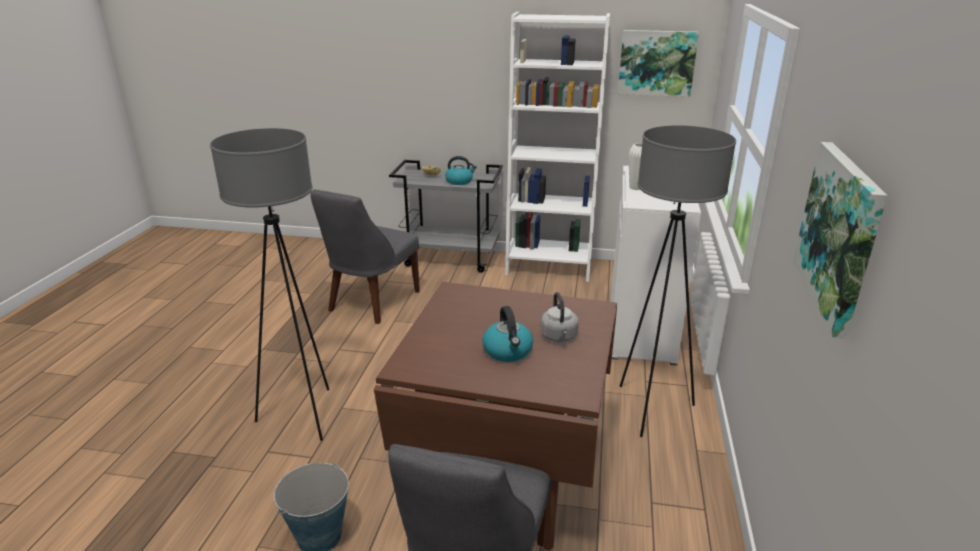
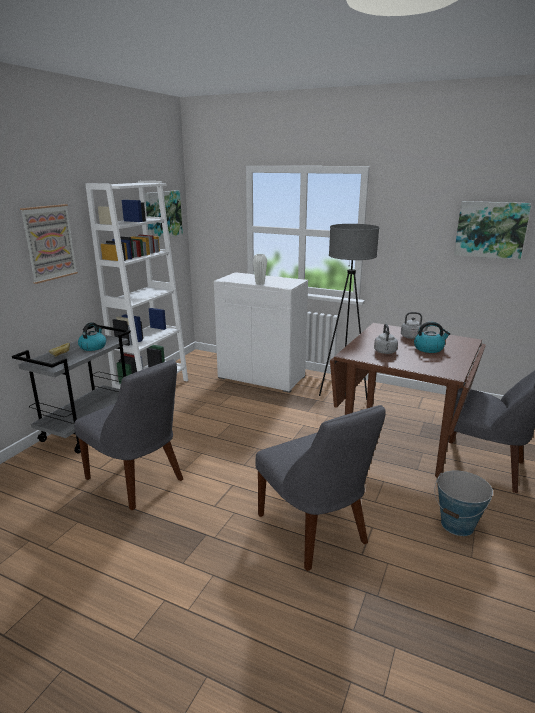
camera: 75 degrees left, 5 degrees down
grey floor lamp [210,128,329,441] -> grey chair [255,405,386,571]
none -> picture [20,204,78,284]
none -> grey kettle [374,324,398,354]

